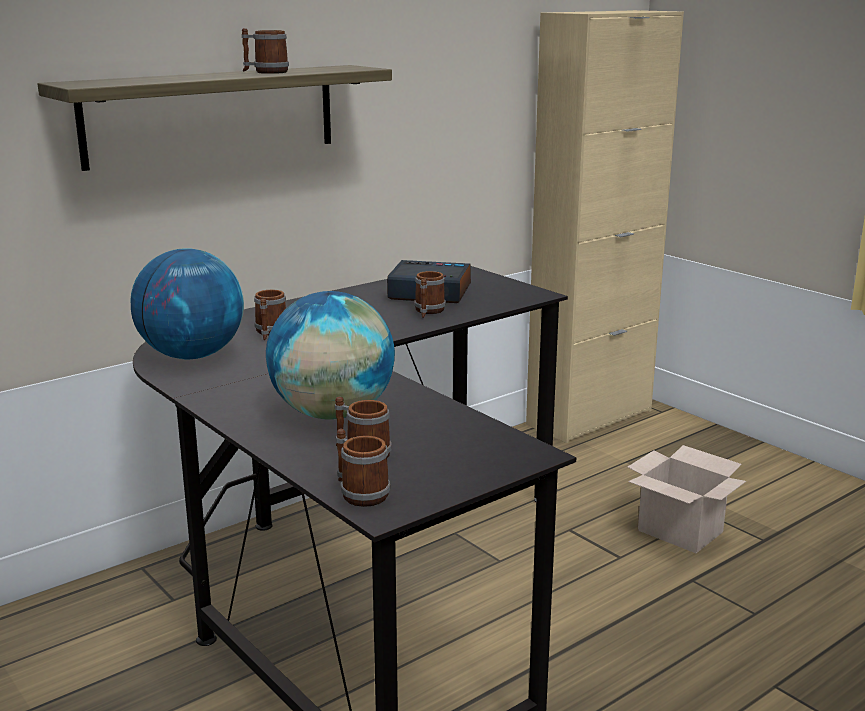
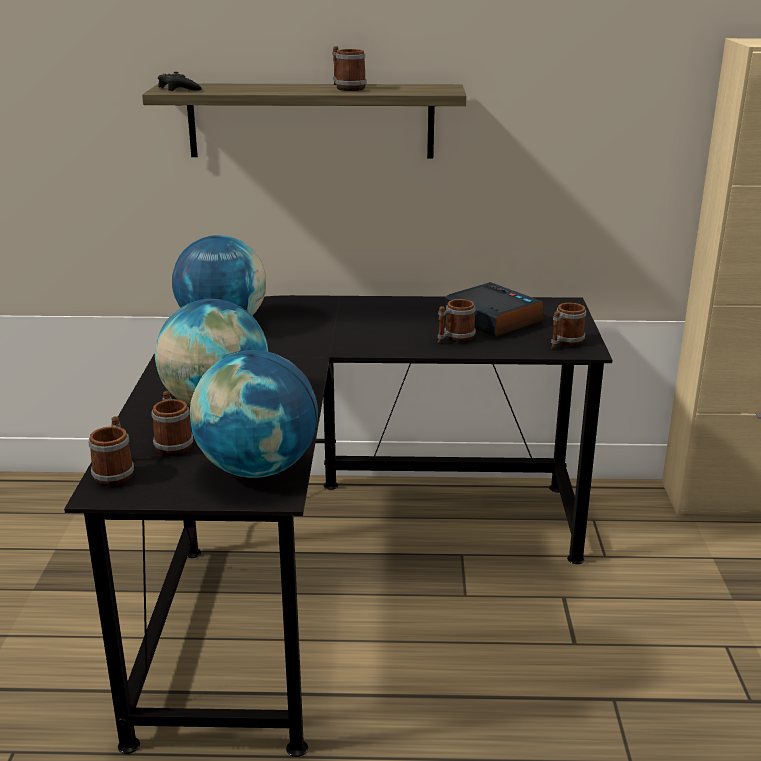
camera: 40 degrees right, 5 degrees up
mug [254,290,286,340] -> mug moved to [551,303,586,349]
cardboard box [628,445,746,553] -> none
none -> black game controller [158,72,202,91]
none -> globe [190,350,318,478]

